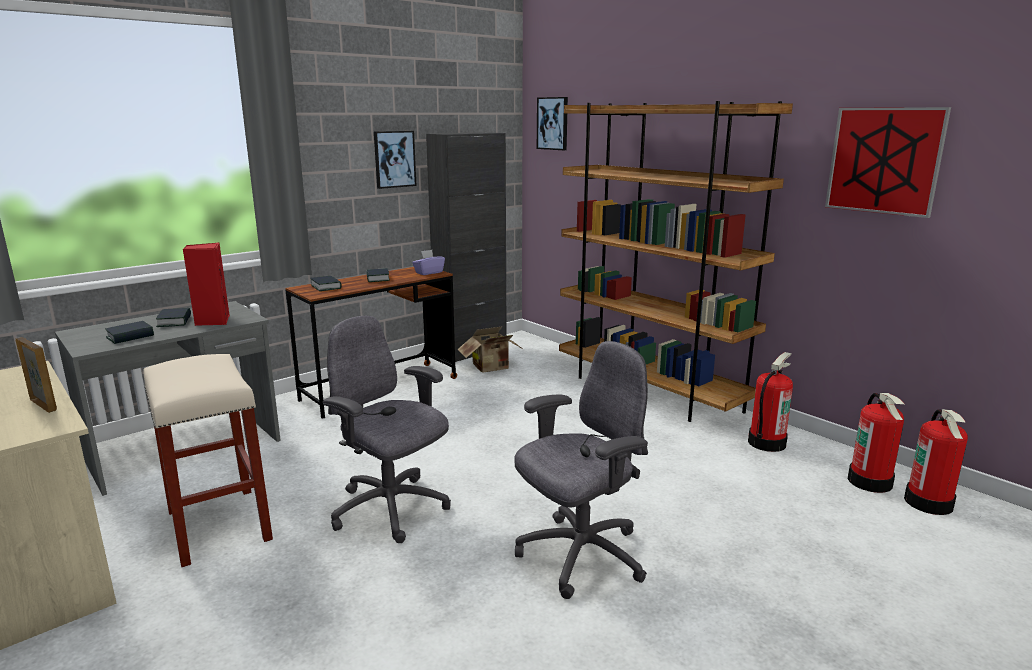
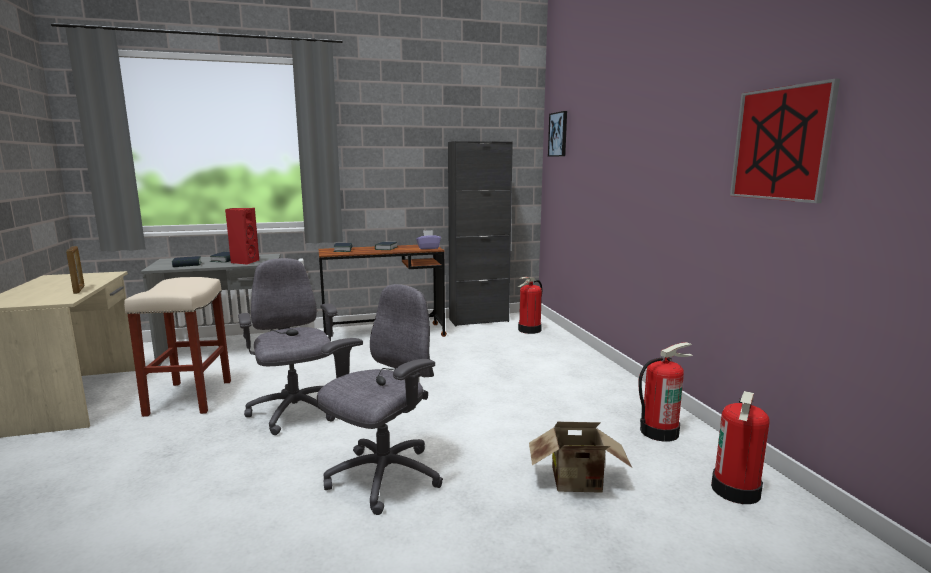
camera: 25 degrees right, 5 degrees down
picture [374,131,416,189] -> none
cardboard box [457,326,524,373] -> cardboard box moved to [529,422,632,493]
grey office chair [514,341,648,599] -> grey office chair turned 45 degrees counterclockwise [317,284,443,515]
brown bookcase [559,101,793,422] -> none
fire extinguisher [904,409,968,515] -> fire extinguisher moved to [517,277,542,334]

